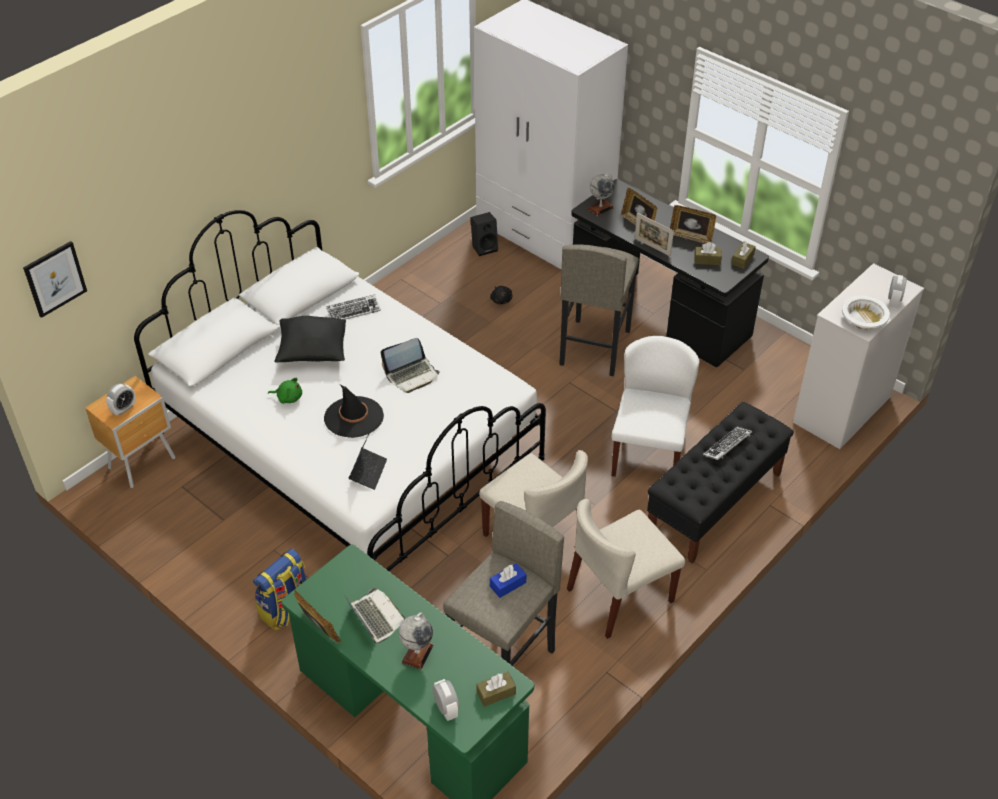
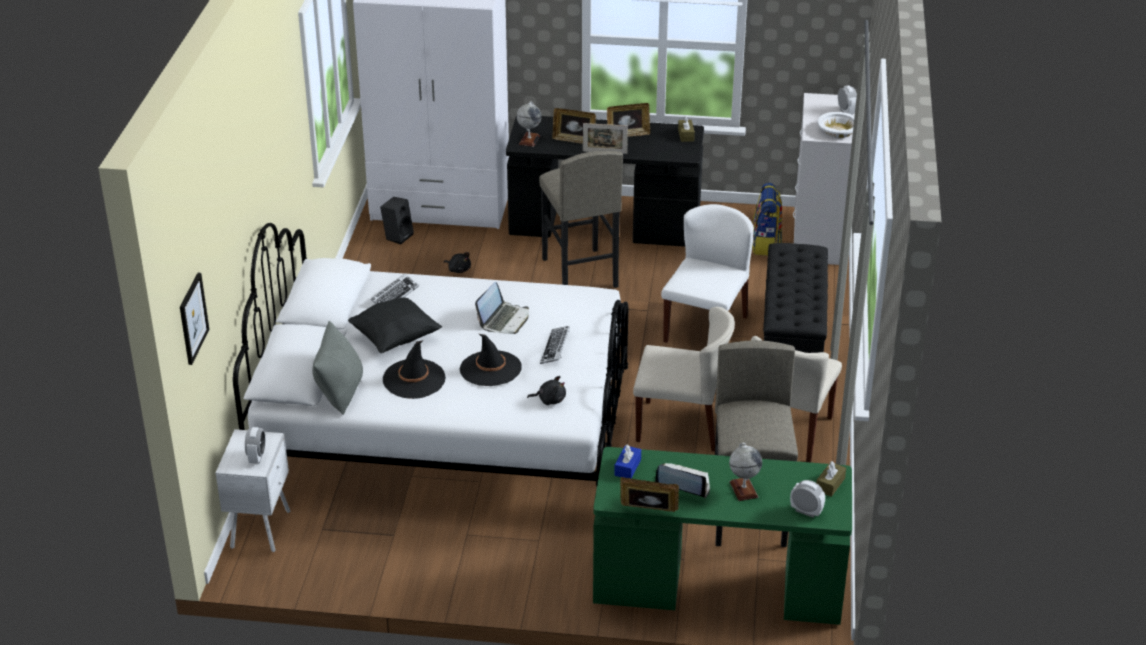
camera: 35 degrees left, 10 degrees down
brown nightstand [85,376,175,488] -> white nightstand [215,429,290,552]
backpack [253,549,306,631] -> backpack moved to [752,183,782,256]
green plush toy [268,378,302,404] -> black hat [383,340,446,399]
laptop [349,432,387,490] -> black plush toy [527,376,566,405]
blue tissue box [490,563,526,598] -> blue tissue box moved to [614,444,641,478]
white chair [612,336,699,477] -> white chair turned 45 degrees clockwise [661,204,754,343]
brown tissue box [694,242,722,265] -> none
keyboard [703,426,752,460] -> keyboard moved to [540,326,570,364]
none -> grey pillow [312,321,363,415]

